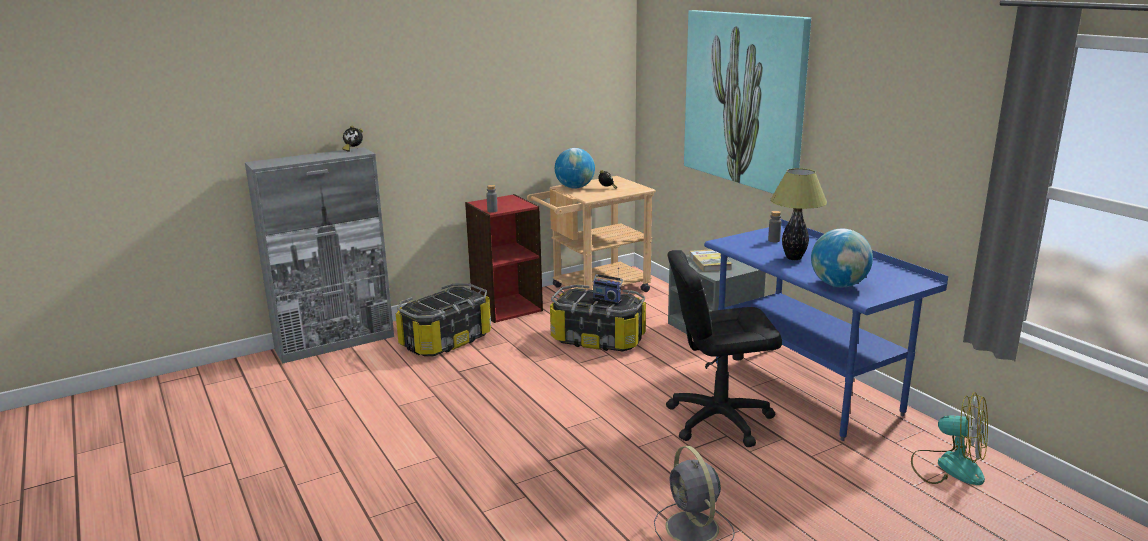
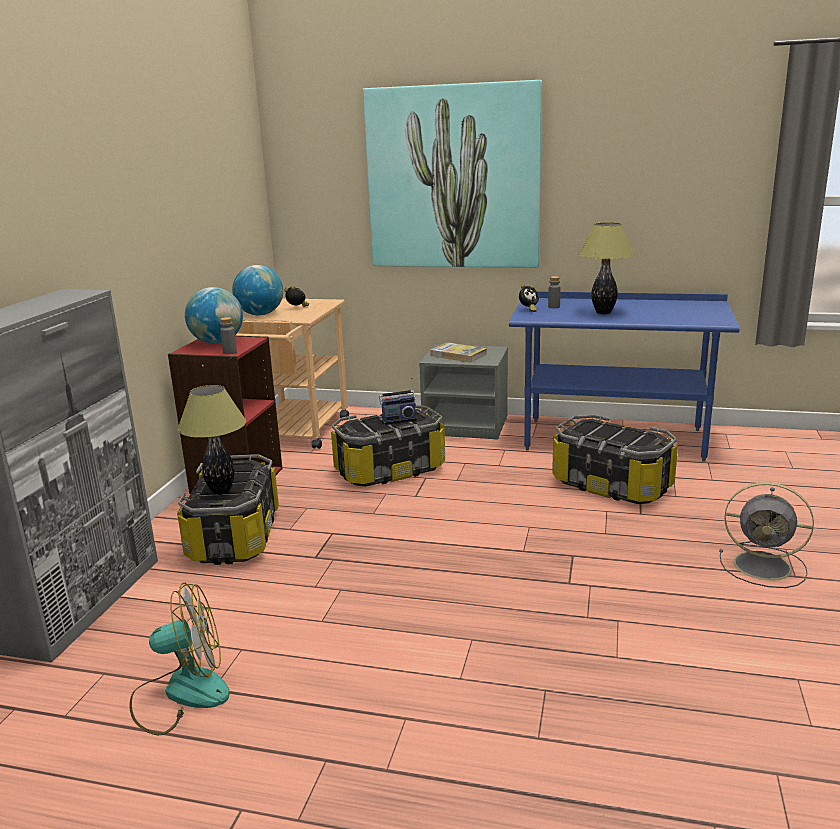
camera: 45 degrees left, 0 degrees up
alarm clock [342,126,363,152] -> alarm clock moved to [519,284,539,312]
black office chair [666,250,782,447] -> storage box [552,414,678,504]
globe [811,229,873,287] -> globe moved to [185,287,243,344]
fan [911,392,988,485] -> fan moved to [129,583,230,735]
none -> table lamp [177,385,246,495]

